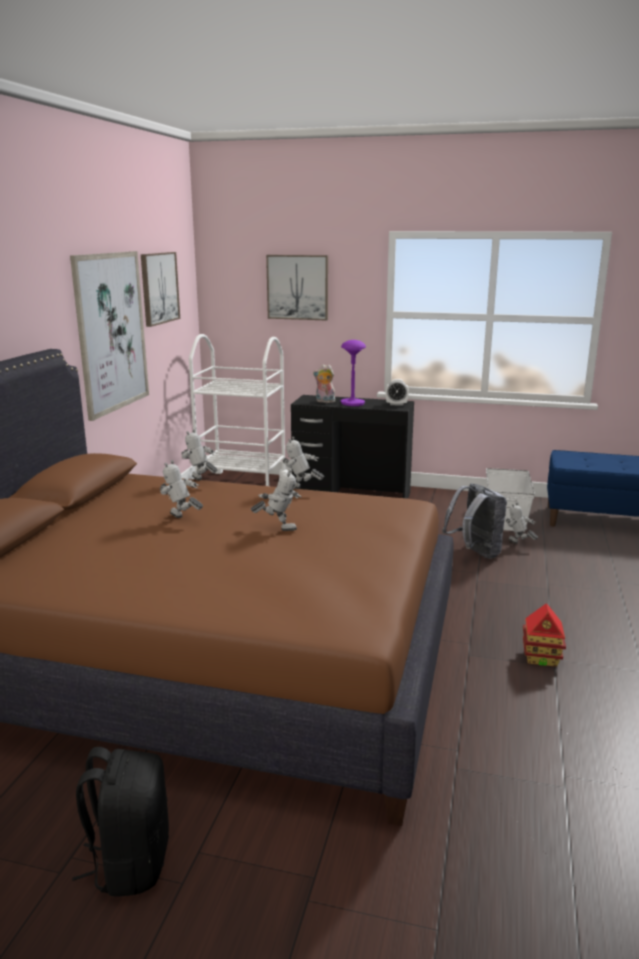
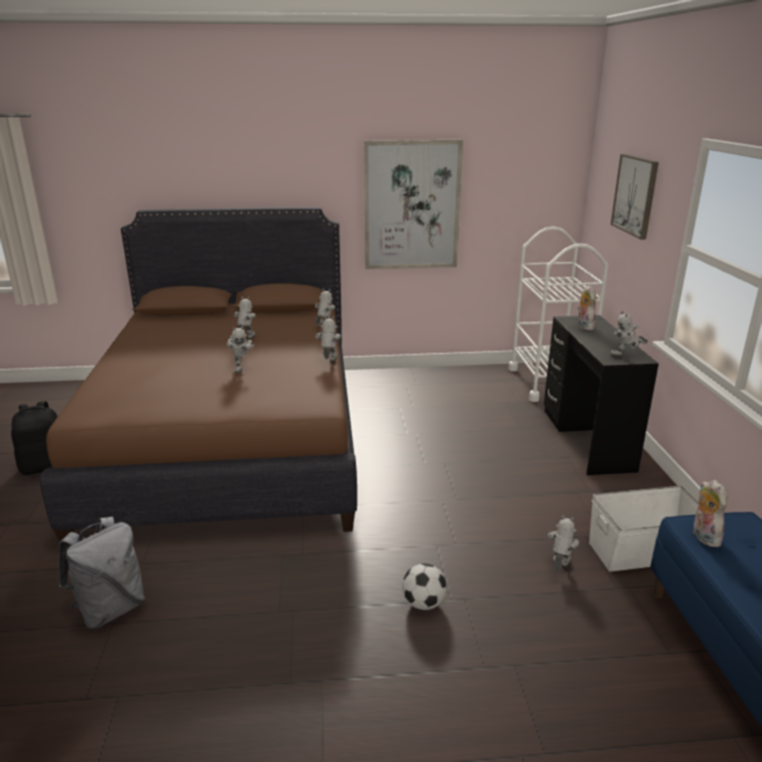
camera: 70 degrees right, 5 degrees up
picture [141,252,180,327] -> none
purple table lamp [340,340,366,406] -> none
alarm clock [386,379,409,406] -> toy robot [610,311,648,357]
grey backpack [442,483,507,559] -> grey backpack moved to [59,517,145,629]
toy house [523,603,566,667] -> none
none -> football [402,563,447,610]
none -> plush toy [693,480,727,547]

